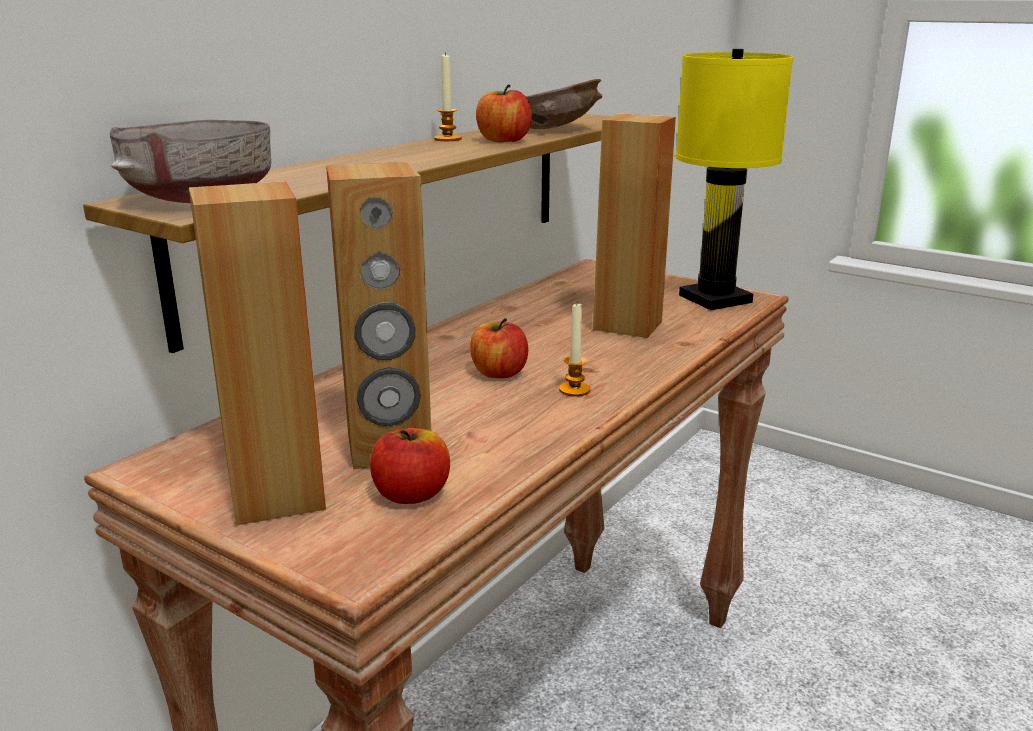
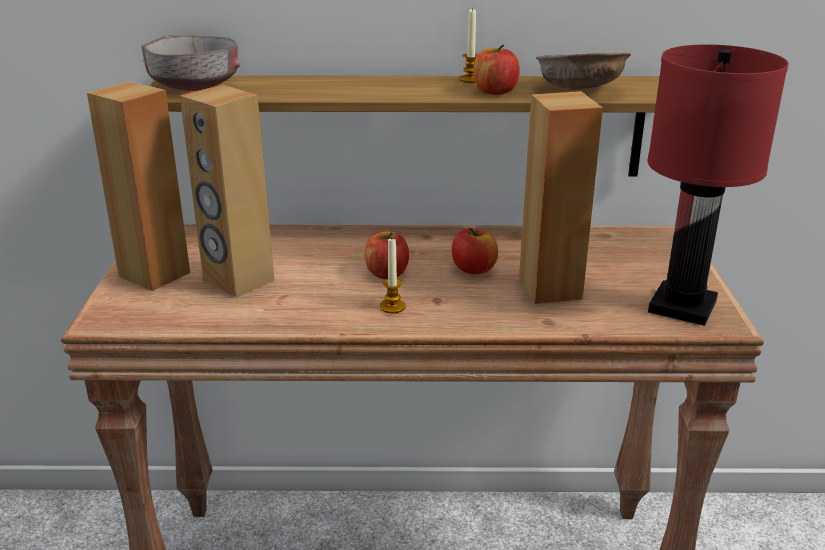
camera: 55 degrees right, 5 degrees up
apple [370,428,450,504] -> apple moved to [452,228,498,274]
yellow table lamp [675,49,794,310] -> red table lamp [648,44,789,326]

